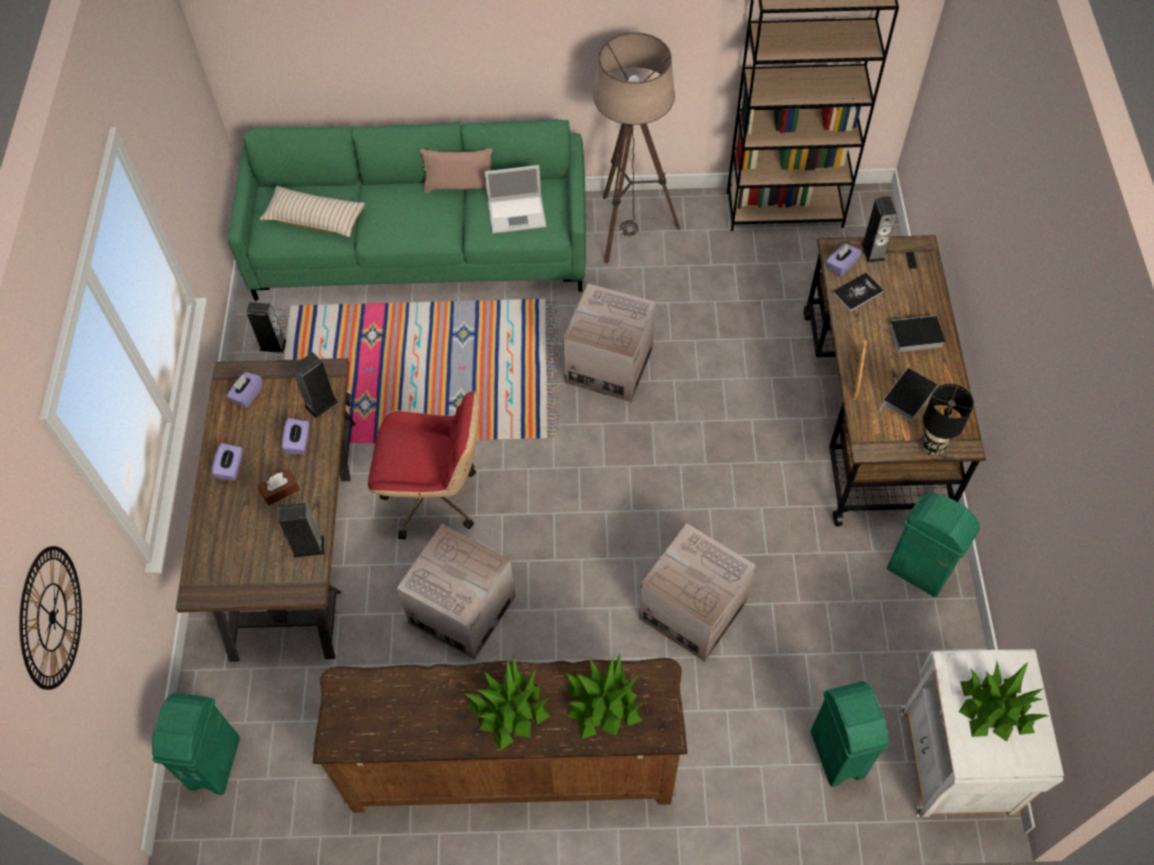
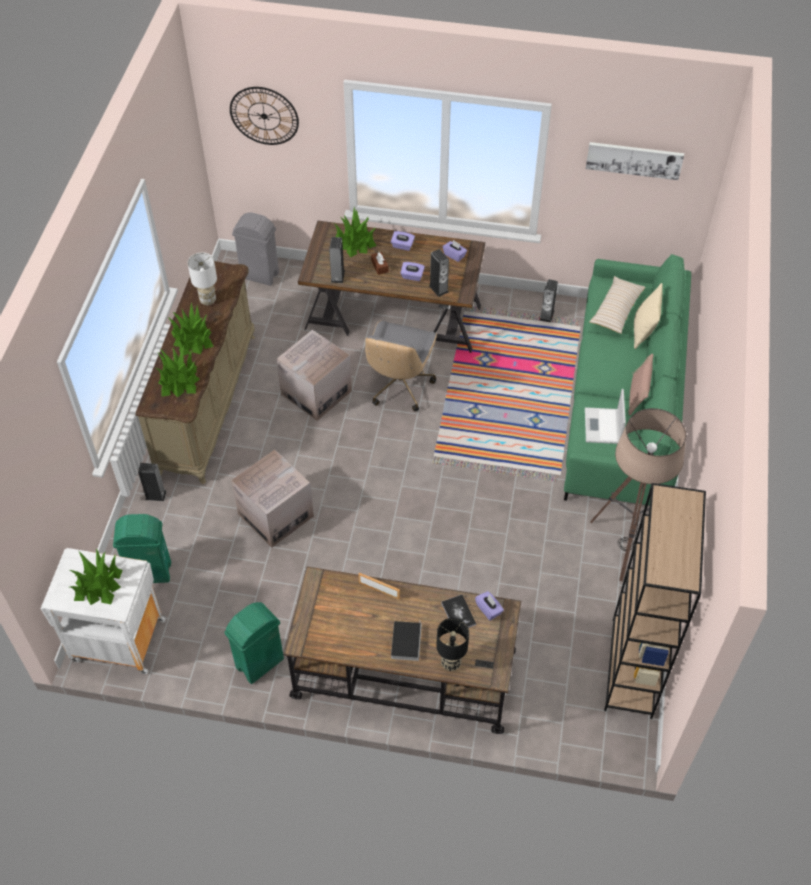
camera: 100 degrees right, 5 degrees down
green trash can [152,693,240,795] -> grey trash can [232,212,279,286]
red office chair [368,391,480,539] -> grey office chair [365,321,437,412]
cardboard box [563,284,656,402] -> none
speaker [861,197,897,263] -> speaker moved to [138,463,166,501]
book [878,368,937,422] -> none
black table lamp [920,384,974,456] -> black table lamp moved to [436,618,469,671]
none -> white table lamp [188,252,217,305]
none -> potted plant [334,207,377,257]
none -> picture [586,142,684,180]
none -> beige pillow [634,283,662,349]

